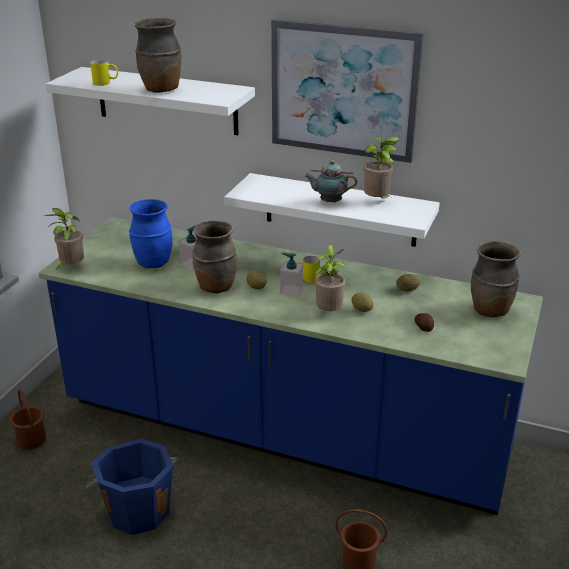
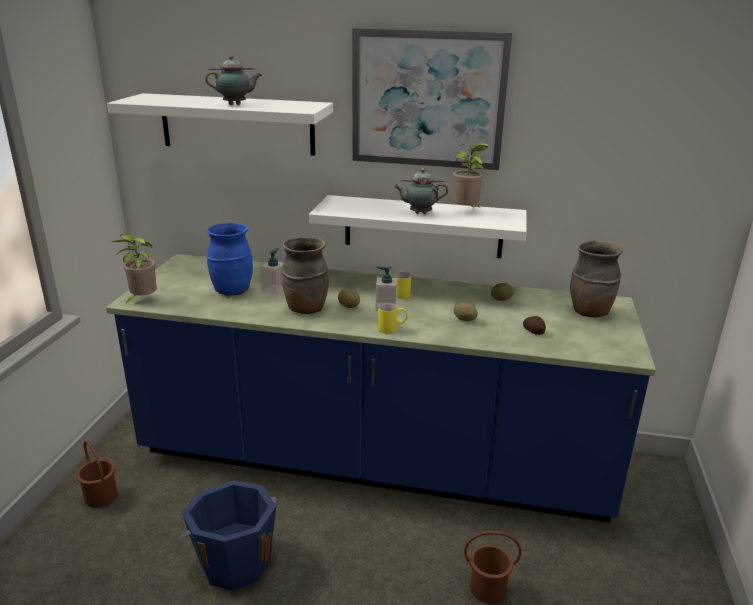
camera: 10 degrees left, 5 degrees down
yellow mug [90,60,118,86] -> yellow mug moved to [378,303,408,333]
brown vase [135,18,181,92] -> teapot [205,55,262,105]
potted plant [315,245,347,311] -> none

